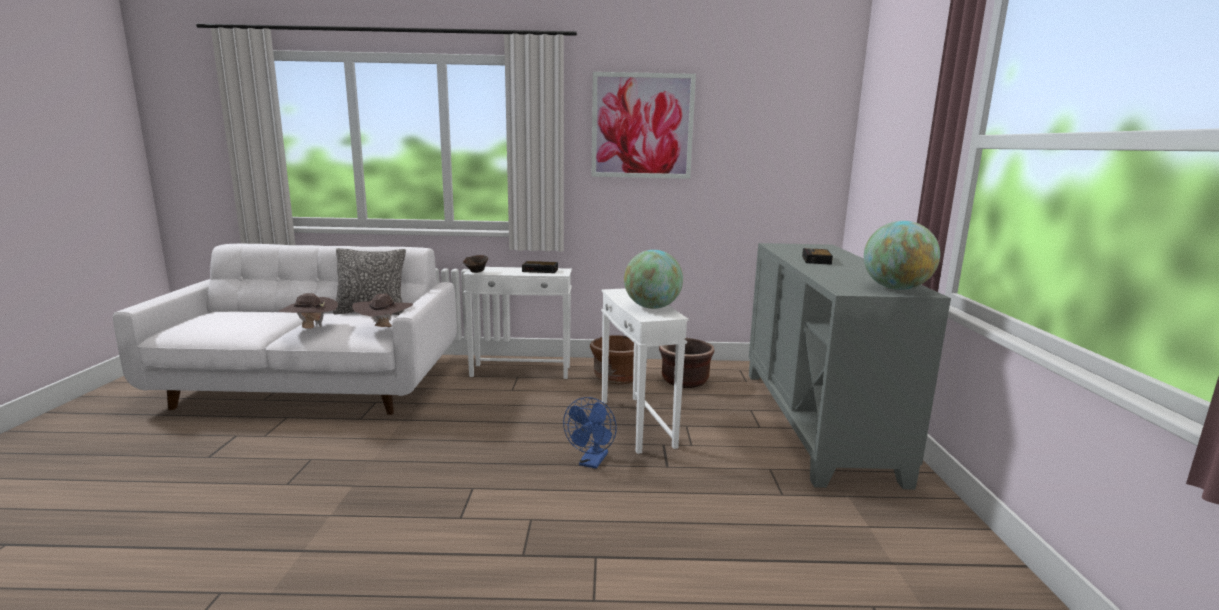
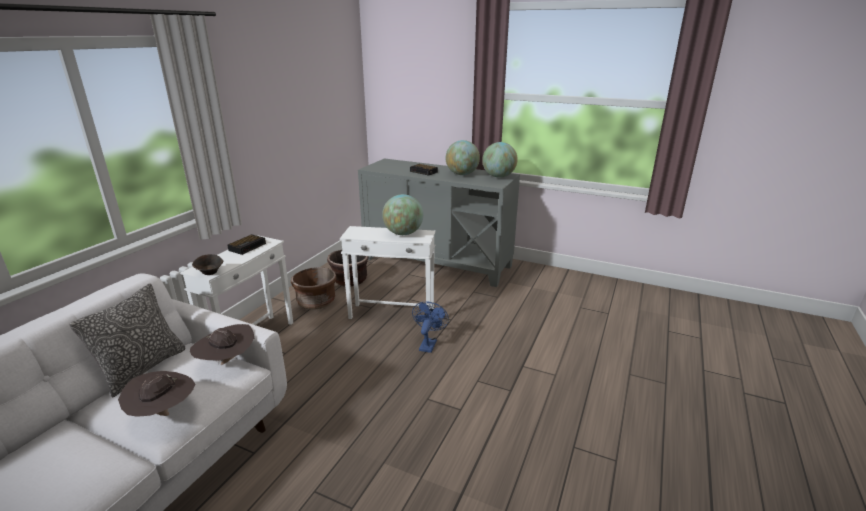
camera: 65 degrees left, 10 degrees up
blue fan [563,397,617,469] -> blue fan turned 120 degrees counterclockwise [412,301,449,353]
picture [592,72,696,179] -> none
none -> globe [446,140,480,175]

